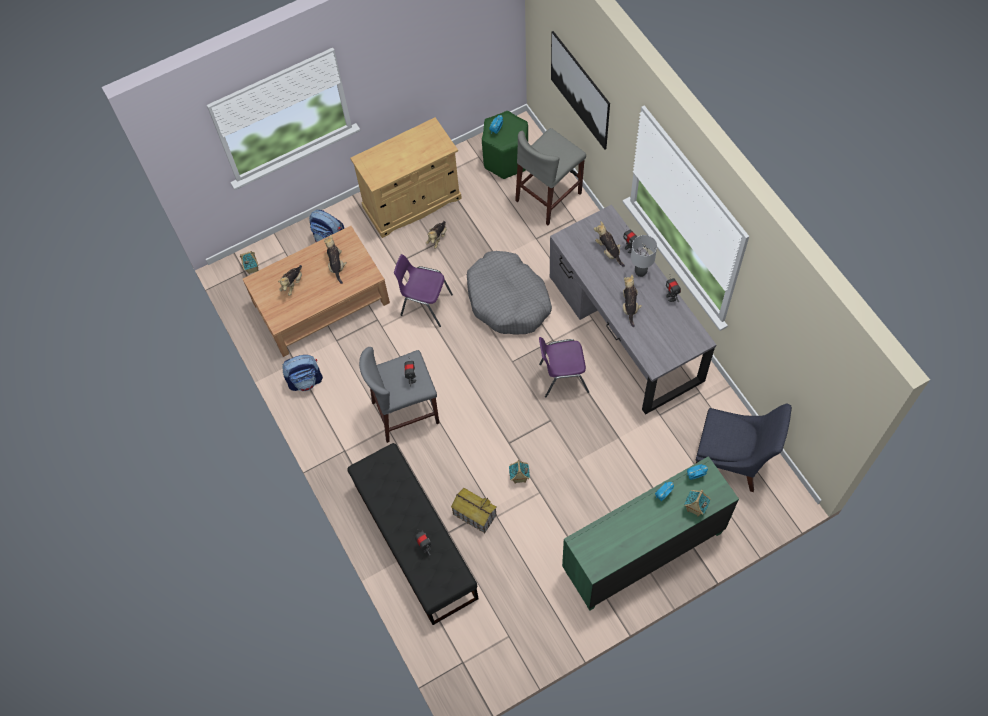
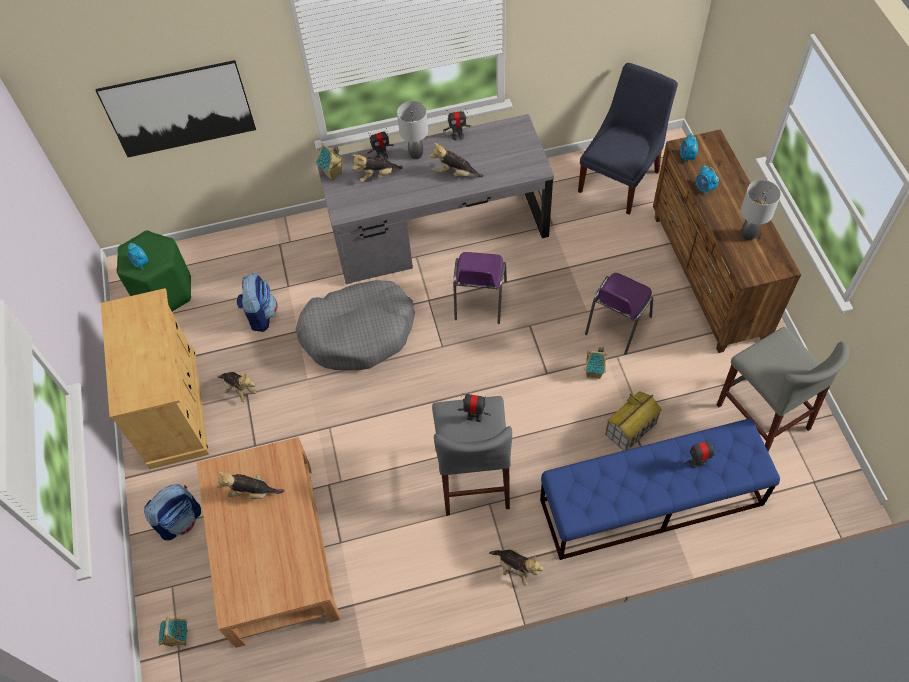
camera: 75 degrees left, 5 degrees down
plush toy [278,265,302,296] -> plush toy moved to [489,549,544,586]
backpack [282,355,323,391] -> backpack moved to [237,273,278,332]
black bench [347,443,478,625] -> blue bench [540,419,780,560]
purple chair [394,254,453,327] -> purple chair moved to [585,273,653,355]
grey stool [515,128,586,225] -> grey stool moved to [717,327,849,452]
green dresser [562,456,739,611] -> brown dresser [653,129,801,353]
toy house [684,490,711,516] -> toy house moved to [316,143,345,181]
none -> grey table lamp [741,180,781,241]

